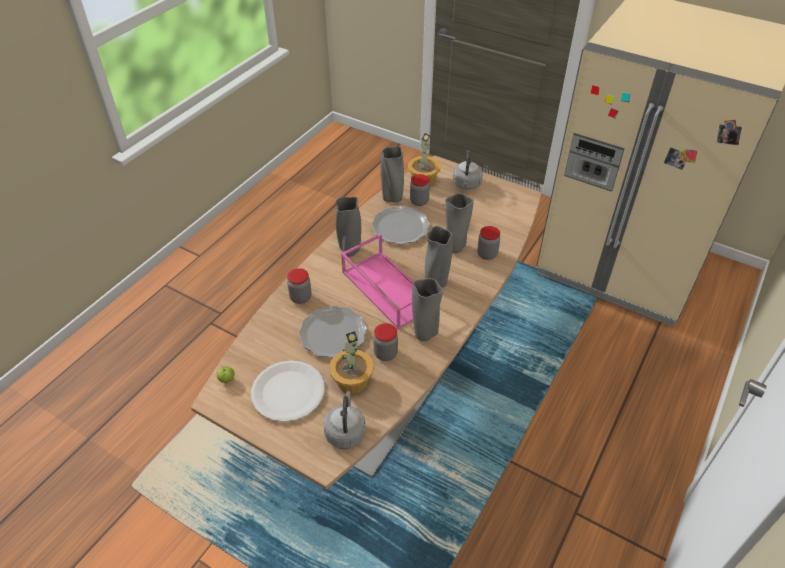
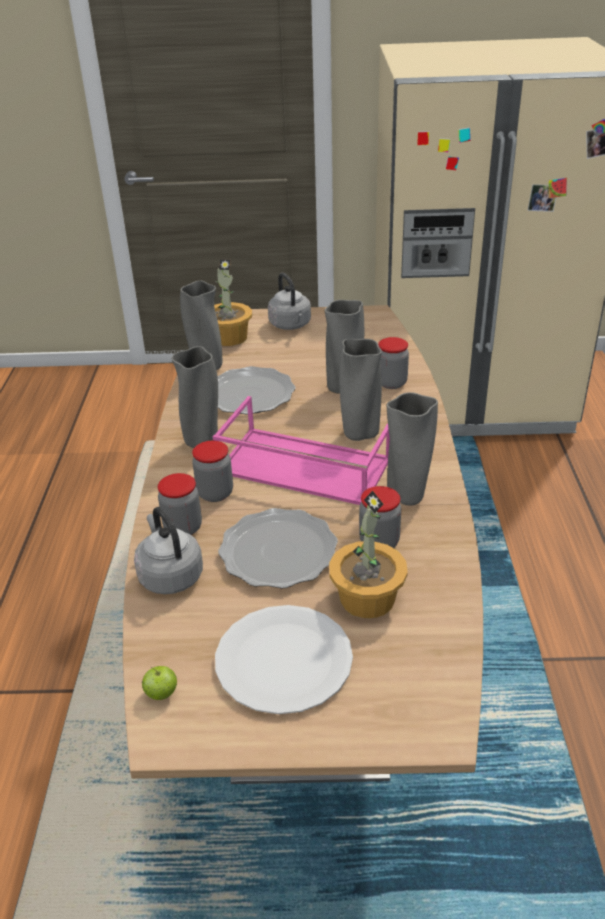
camera: 30 degrees left, 10 degrees down
grey kettle [324,391,366,449] -> grey kettle moved to [134,507,203,594]
jar [410,174,430,206] -> jar moved to [192,441,233,502]

